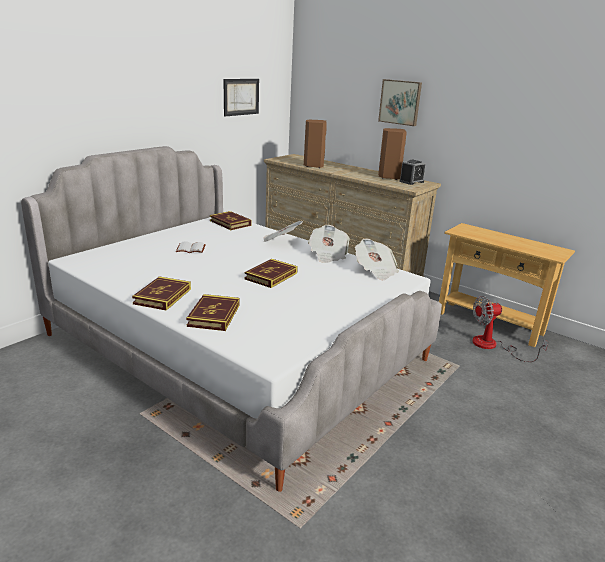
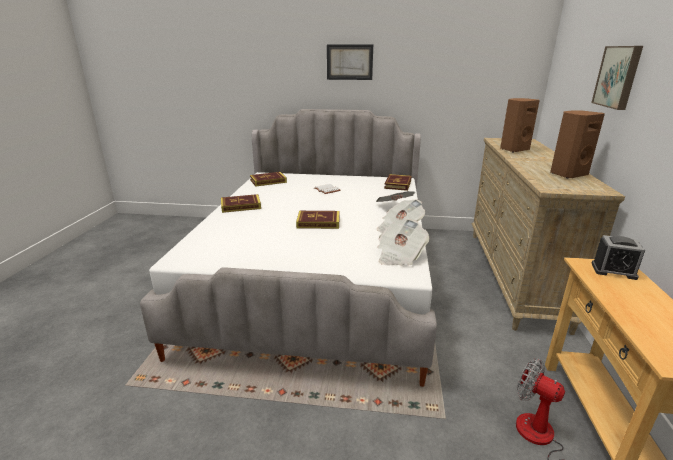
camera: 60 degrees right, 0 degrees up
book [186,294,239,331] -> book moved to [250,172,287,187]
picture [224,79,259,116] -> picture moved to [327,44,373,80]
alarm clock [399,160,426,185] -> alarm clock moved to [592,235,645,280]

